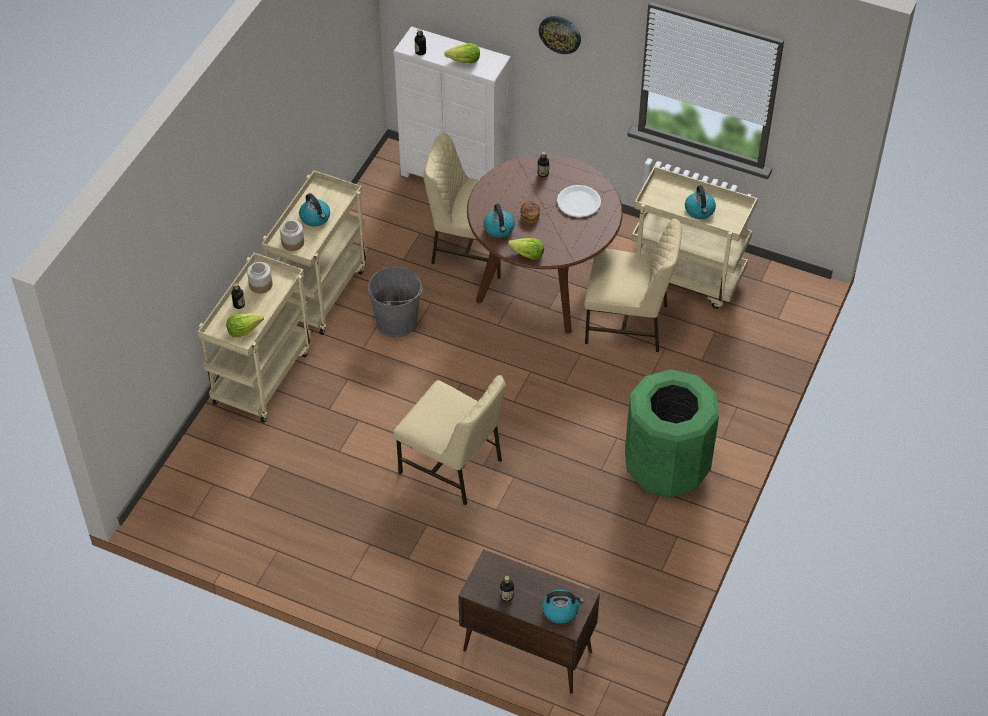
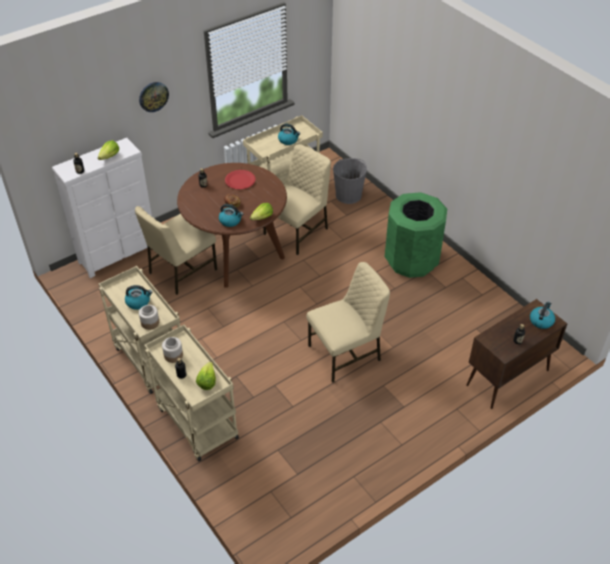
camera: 60 degrees left, 5 degrees down
grey bucket [368,266,423,337] -> grey bucket moved to [333,158,367,204]
white plate [557,185,601,217] -> red plate [225,170,256,190]

